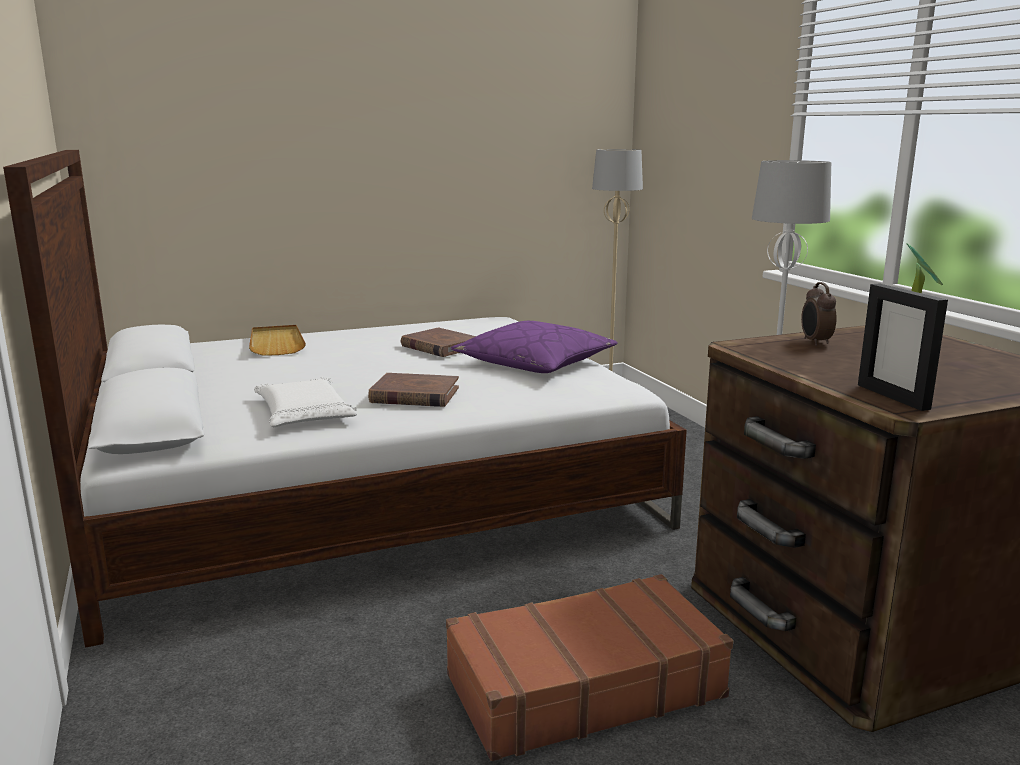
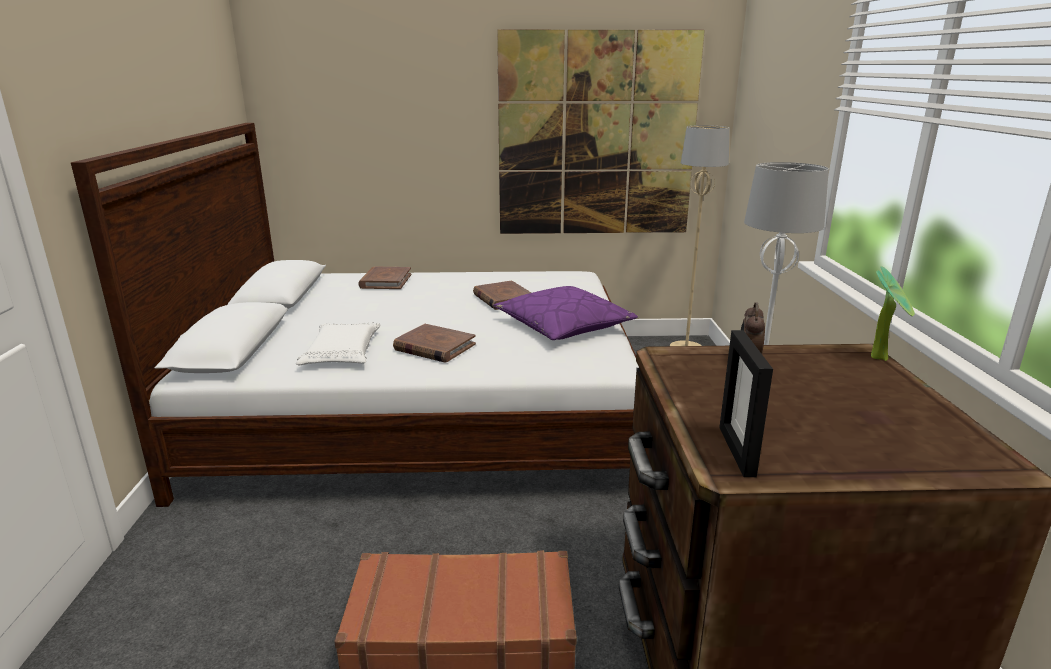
camera: 20 degrees right, 5 degrees up
beige tray [249,325,306,356] -> brown book [358,267,411,289]
none -> picture [497,30,705,234]

